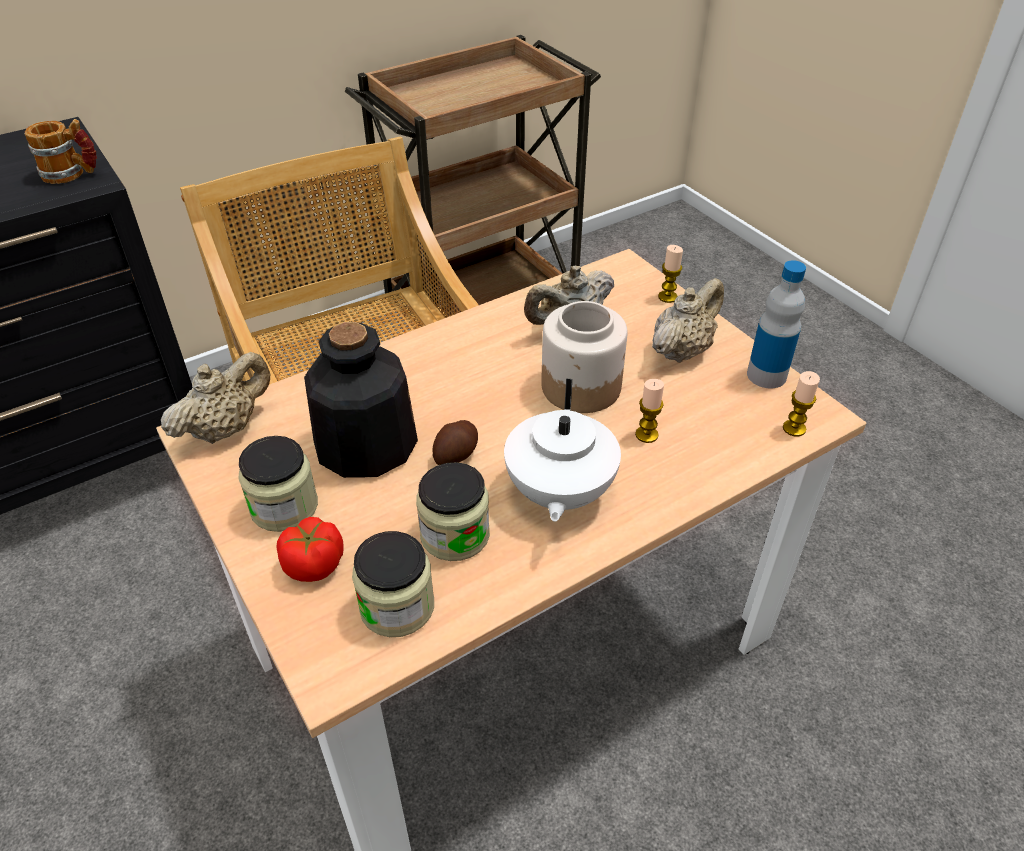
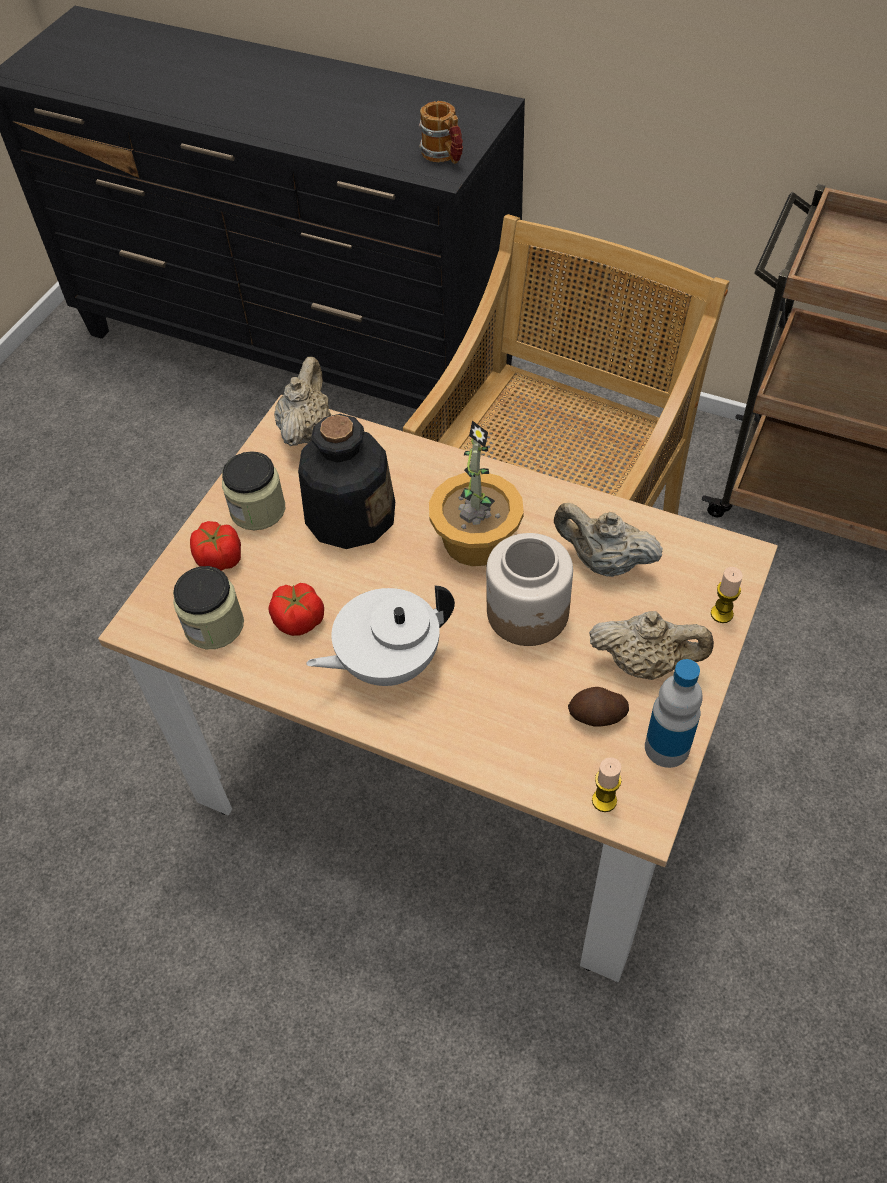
camera: 60 degrees right, 10 degrees up
beige teapot [161,352,270,444] -> beige teapot turned 90 degrees counterclockwise [274,357,331,446]
jar [416,462,490,561] -> tomato [269,583,324,636]
potato [432,420,478,465] -> potato moved to [568,687,629,727]
candle [635,379,664,443] -> none
none -> potted plant [429,420,524,566]

